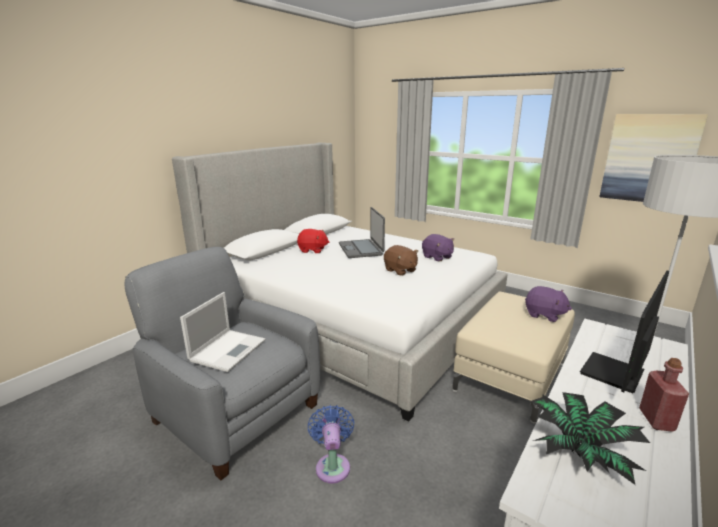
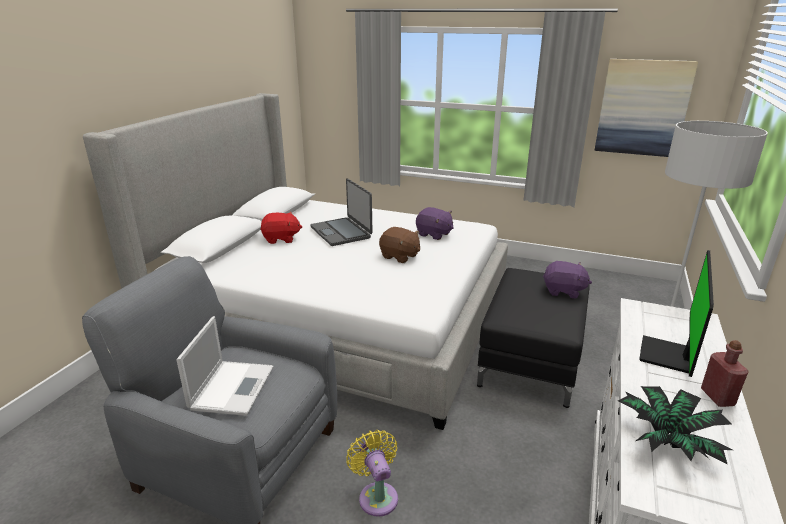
camera: 15 degrees left, 5 degrees up
blue fan [308,405,355,484] -> yellow fan [346,430,398,517]
beige ottoman [453,291,575,424] -> black ottoman [477,268,590,408]

